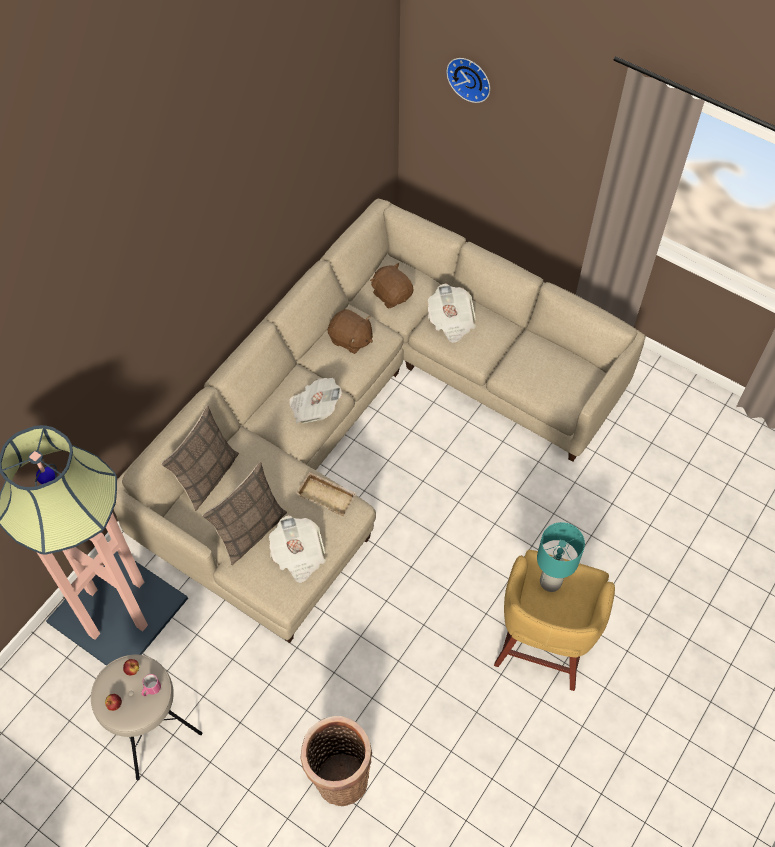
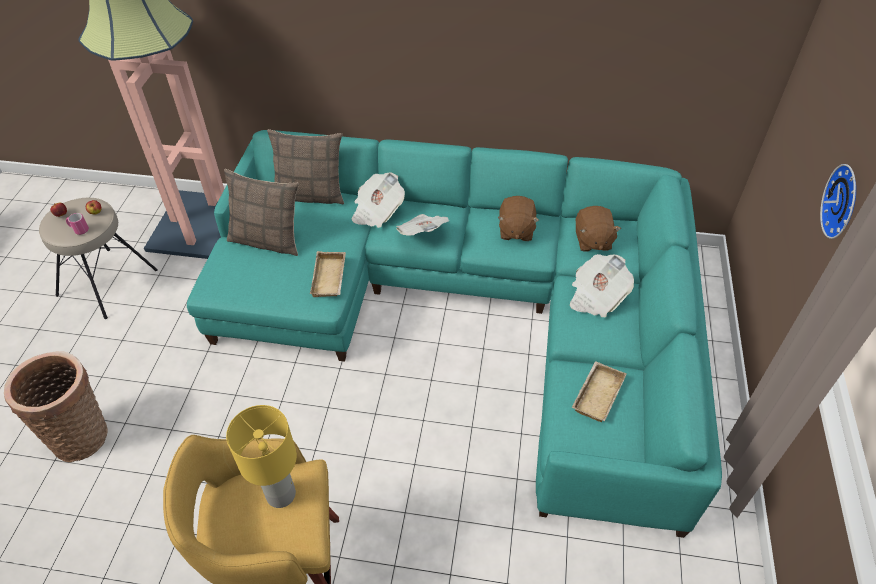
camera: 65 degrees right, 10 degrees down
beige sofa [114,199,646,643] -> turquoise sofa [187,130,722,538]
newspaper [269,515,326,583] -> newspaper moved to [352,173,405,228]
brown plush toy [370,263,414,308] -> brown plush toy turned 150 degrees clockwise [576,206,621,252]
wall clock [446,58,490,103] -> wall clock moved to [820,164,856,239]
turquoise table lamp [537,522,585,592] -> yellow table lamp [226,405,297,508]
none -> beige tray [572,361,627,422]

